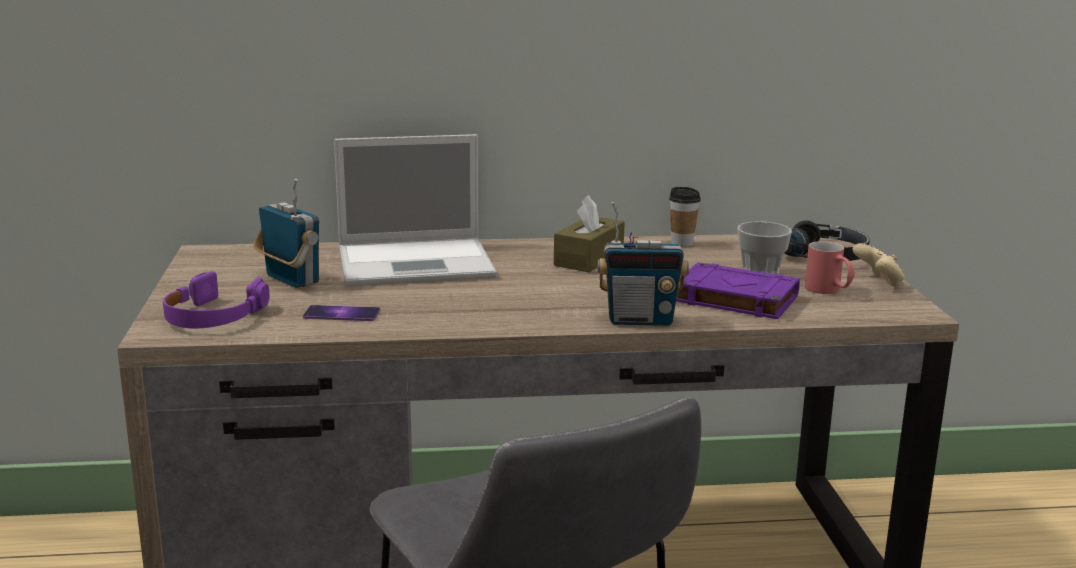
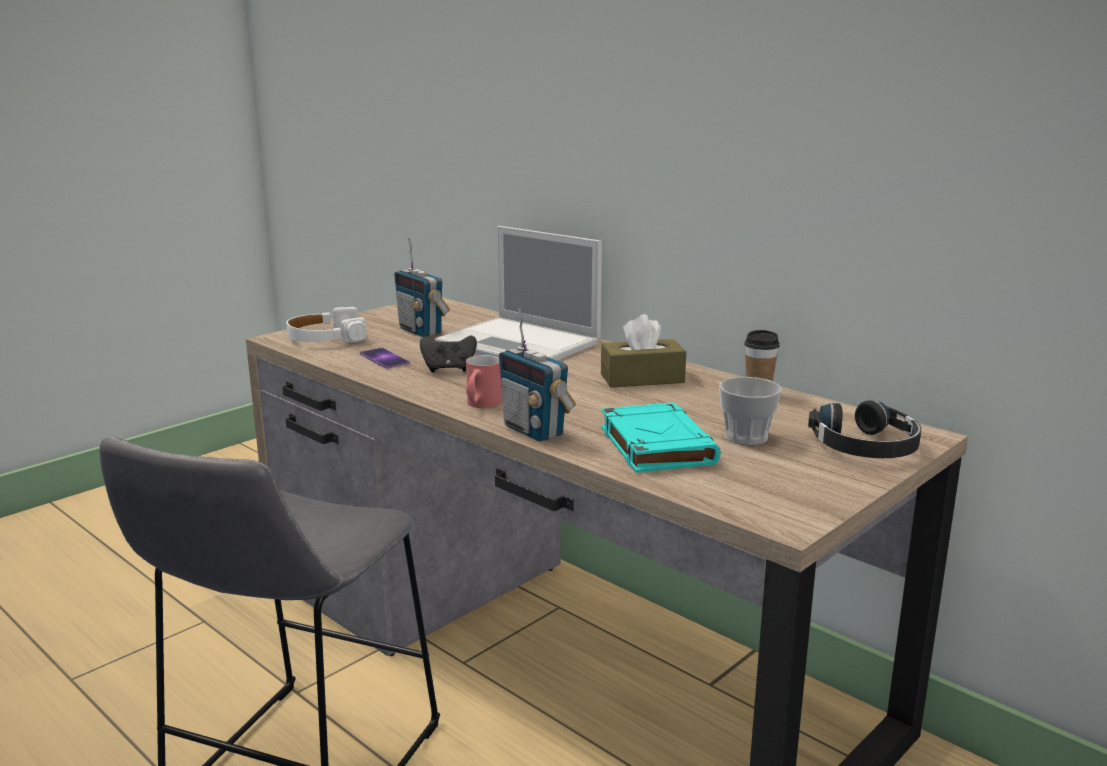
camera: 50 degrees right, 0 degrees up
purple headphones [163,271,270,328] -> white headphones [287,307,367,343]
radio [253,179,319,288] -> radio turned 135 degrees clockwise [394,238,450,337]
purple book [676,262,800,319] -> turquoise book [601,402,721,473]
red mug [805,241,855,294] -> red mug moved to [466,355,502,408]
beige game controller [852,243,905,287] -> none
none -> black game controller [420,335,477,373]

